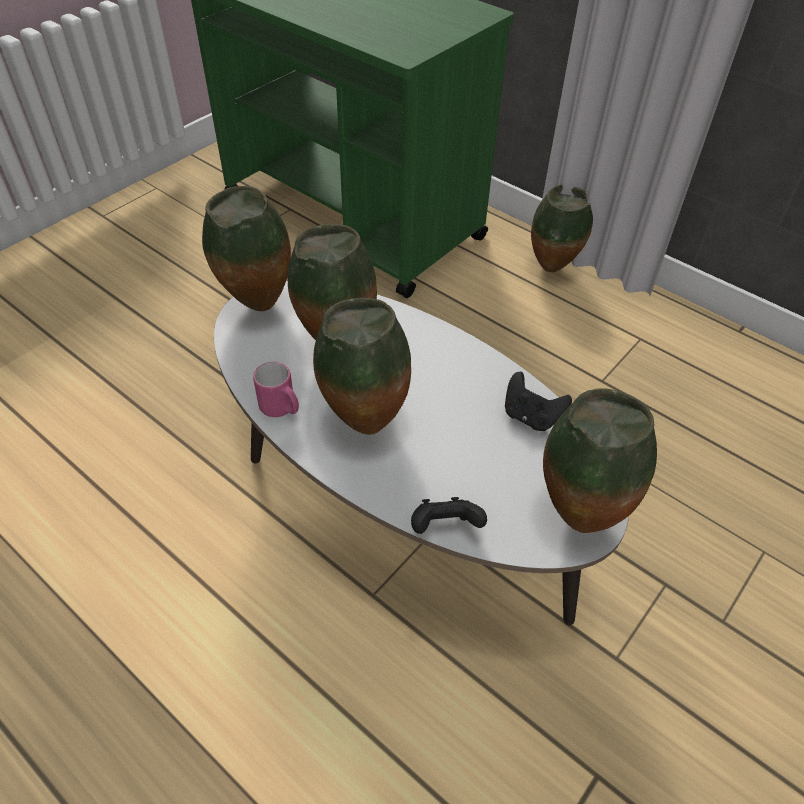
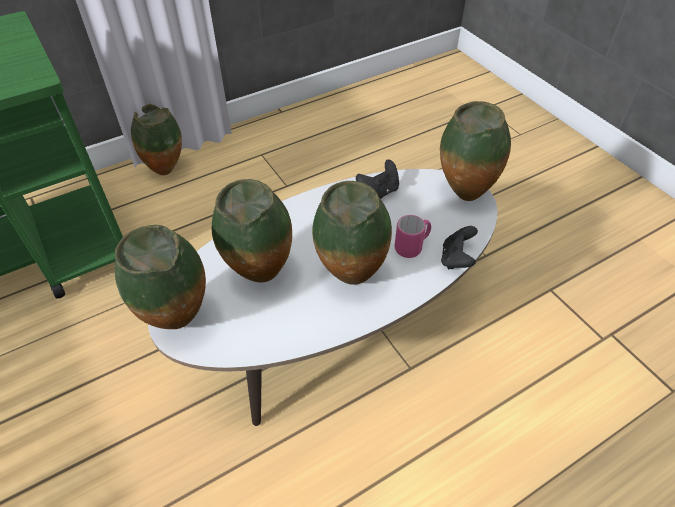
camera: 70 degrees left, 0 degrees up
pink mug [253,362,299,417] -> pink mug moved to [395,215,431,258]

